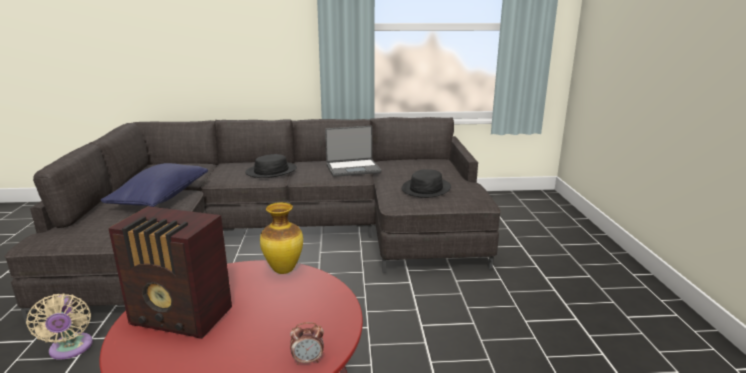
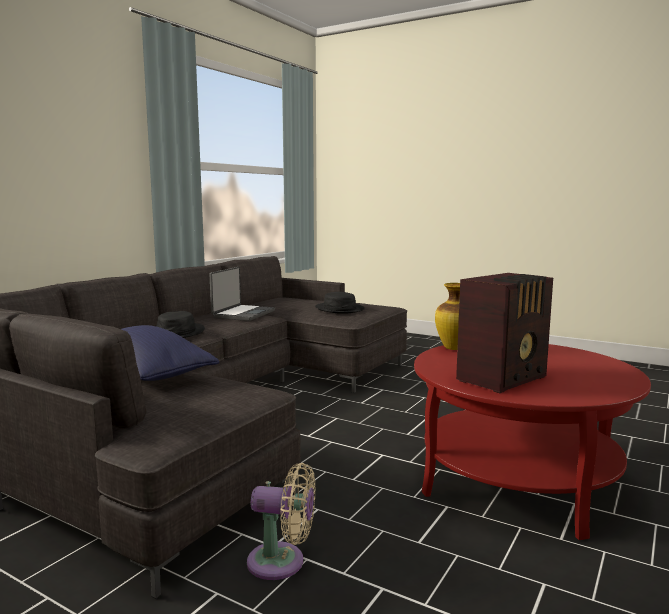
camera: 55 degrees left, 10 degrees down
alarm clock [290,322,324,365] -> none

